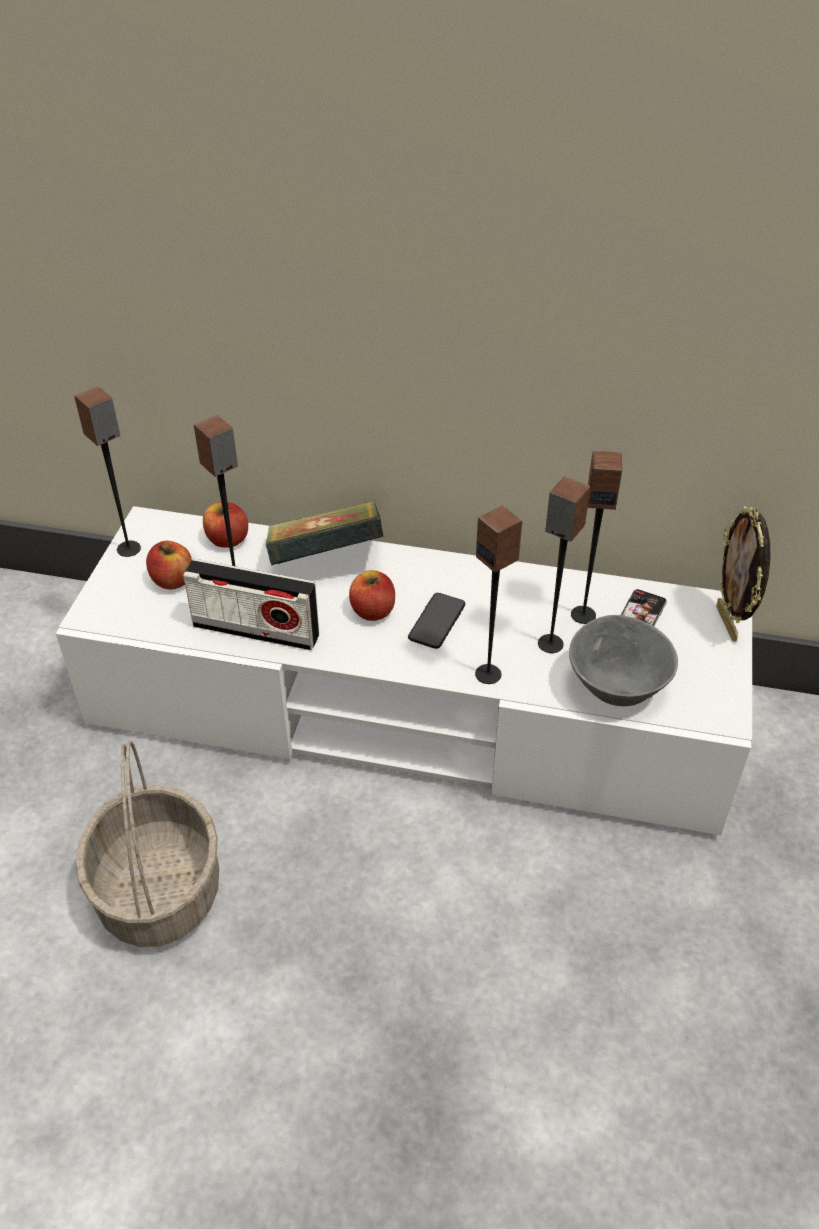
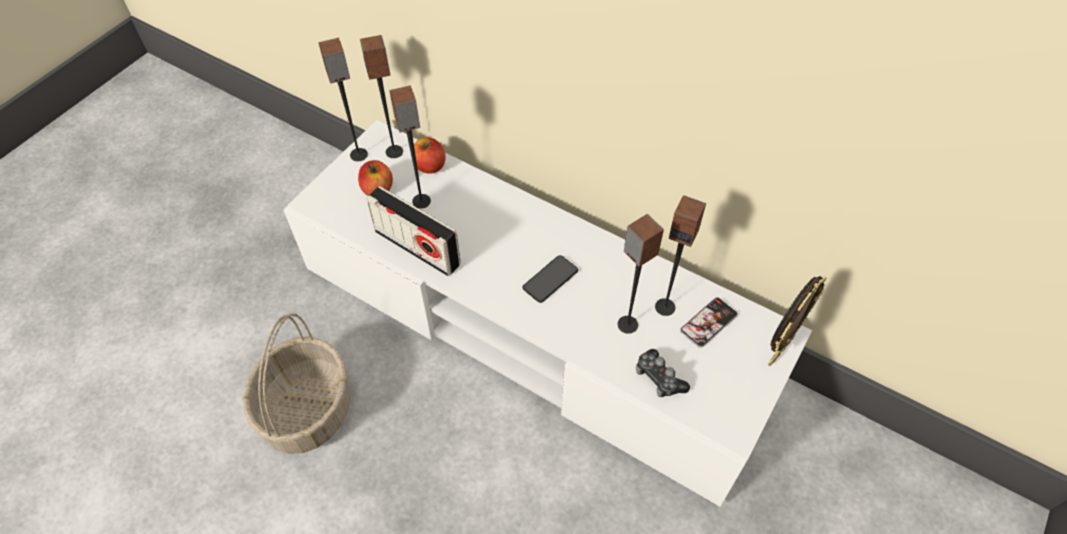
camera: 20 degrees right, 10 degrees up
book [265,501,384,565] -> none
apple [349,570,395,621] -> none
speaker [475,506,522,684] -> speaker moved to [360,35,403,158]
grey bowl [569,615,678,706] -> game controller [636,349,690,397]
picture frame [716,506,770,642] -> picture frame turned 150 degrees counterclockwise [768,276,827,366]

